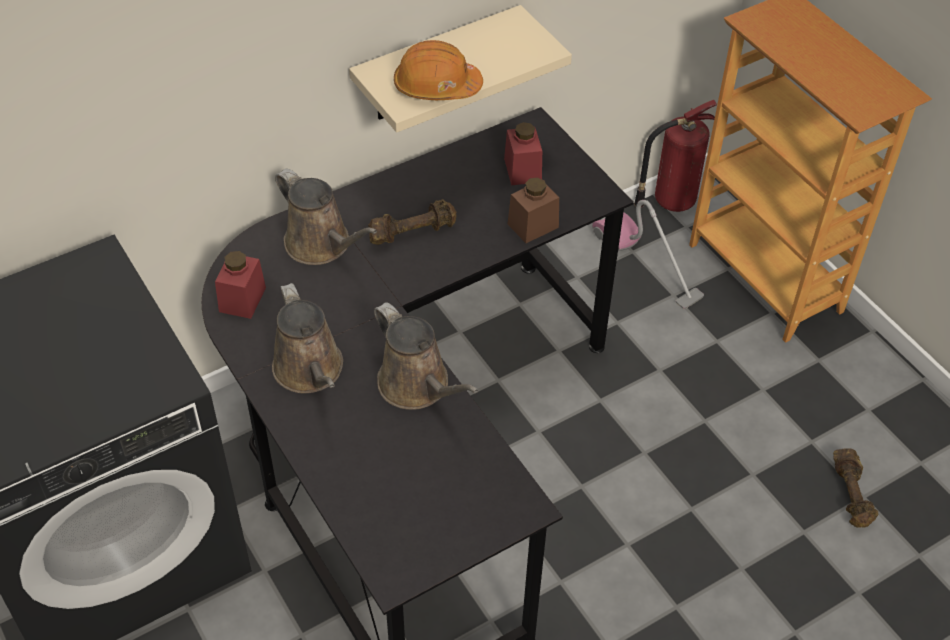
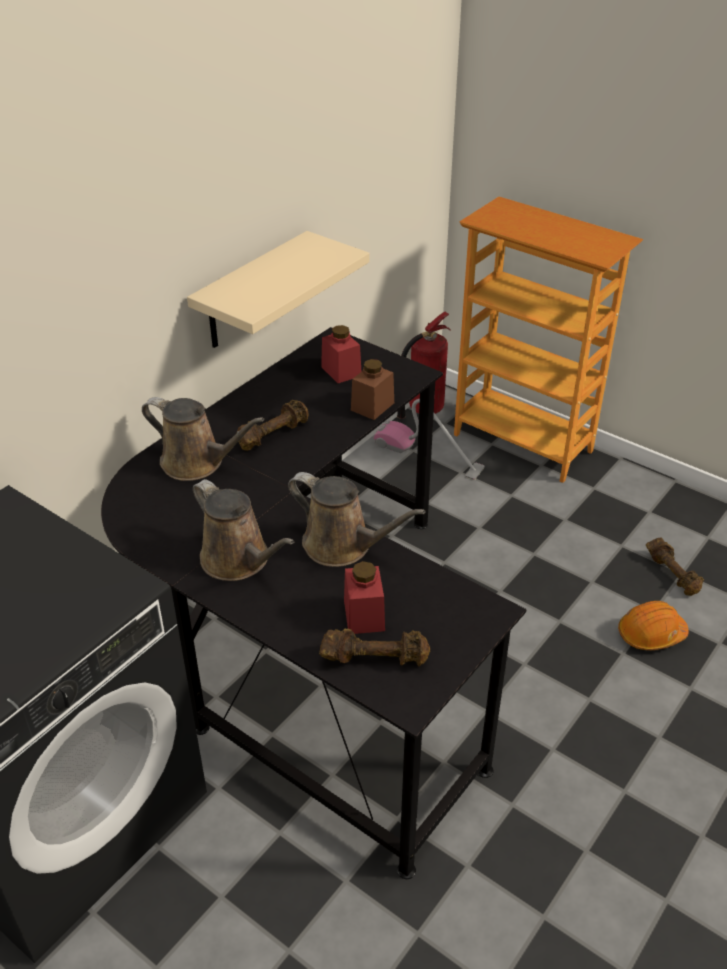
camera: 20 degrees left, 10 degrees down
red jar [215,251,266,319] -> red jar moved to [344,561,385,634]
orange hard hat [394,40,483,100] -> orange hard hat moved to [618,601,689,650]
none -> brown dumbbell [319,629,430,666]

